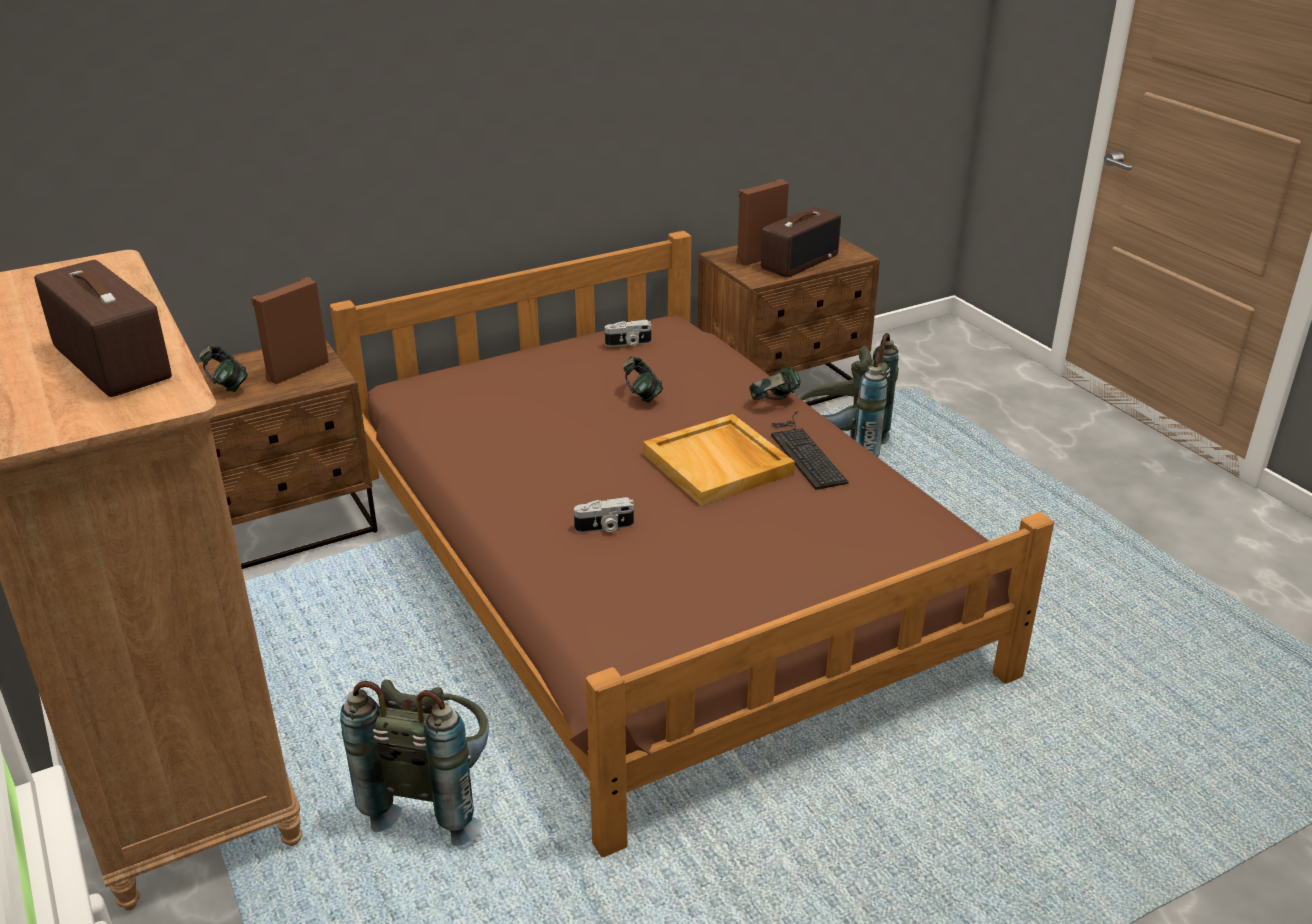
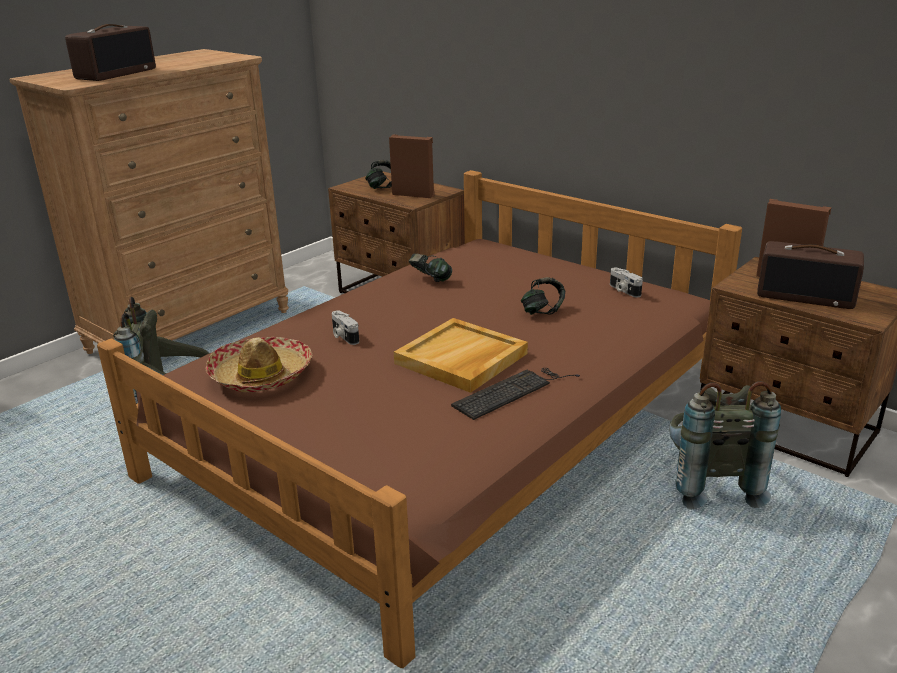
camera: 70 degrees right, 5 degrees down
headphones [749,367,800,400] -> headphones moved to [409,254,452,282]
none -> hat [206,337,312,392]

